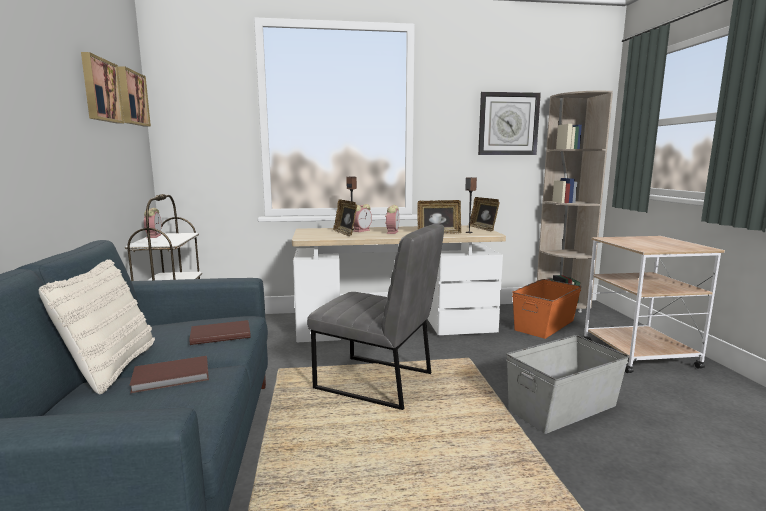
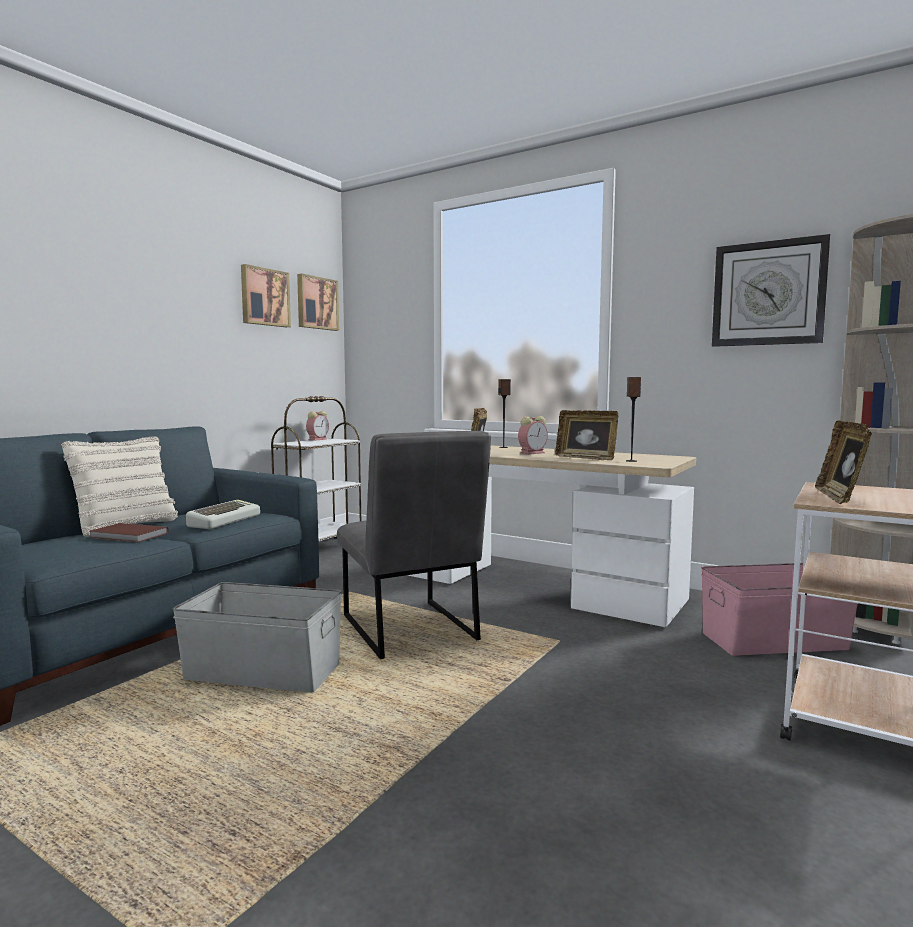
camera: 40 degrees right, 5 degrees down
brown book [189,320,251,345] -> keyboard [186,500,260,529]
alarm clock [353,204,372,232] -> none
picture frame [470,197,500,231] -> picture frame moved to [815,420,872,505]
grey storage box [506,335,629,434] -> grey storage box moved to [173,582,342,693]
orange storage box [512,279,582,339] -> pink storage box [701,563,858,656]

